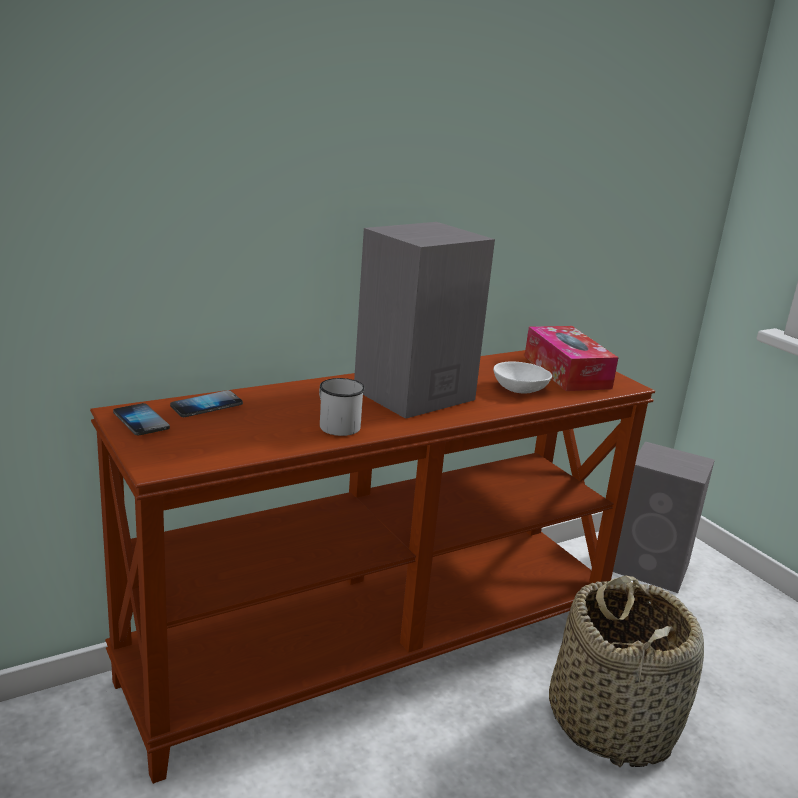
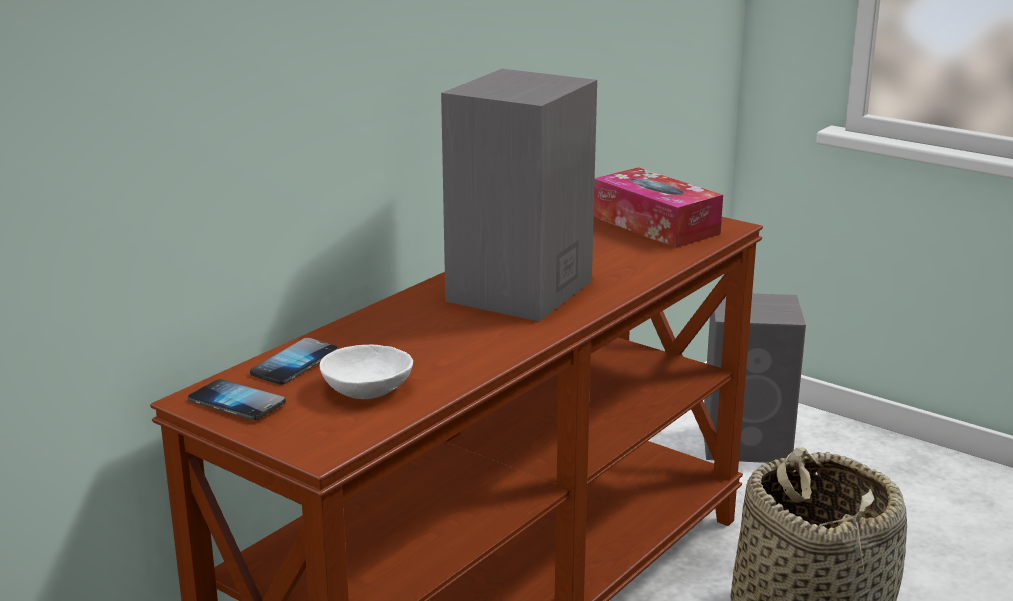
camera: 20 degrees left, 0 degrees up
white mug [319,378,365,436] -> none
white bowl [493,361,552,393] -> white bowl moved to [320,345,413,399]

